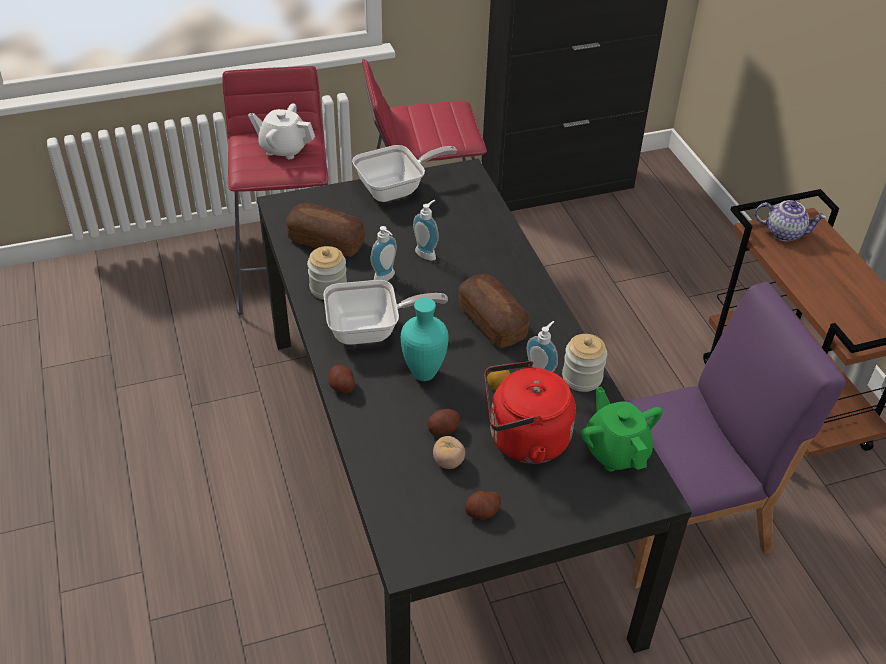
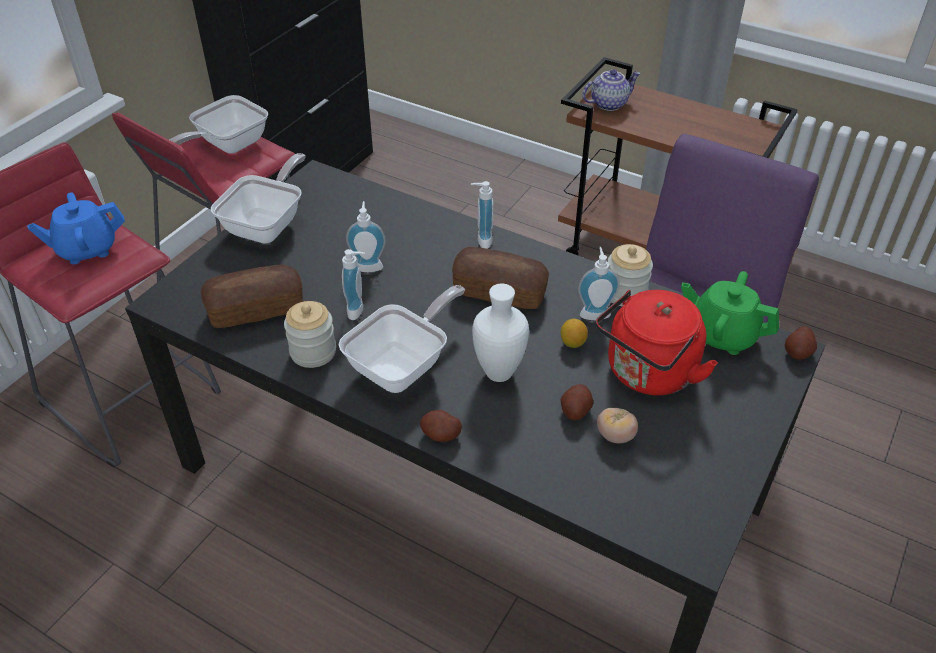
camera: 40 degrees left, 0 degrees up
white teapot [248,103,315,159] -> blue teapot [27,192,125,264]
turquoise vase [401,298,449,381] -> white vase [472,283,529,382]
potato [465,491,501,519] -> potato moved to [785,326,817,360]
none -> frying pan [169,95,268,153]
none -> soap dispenser [471,181,494,249]

